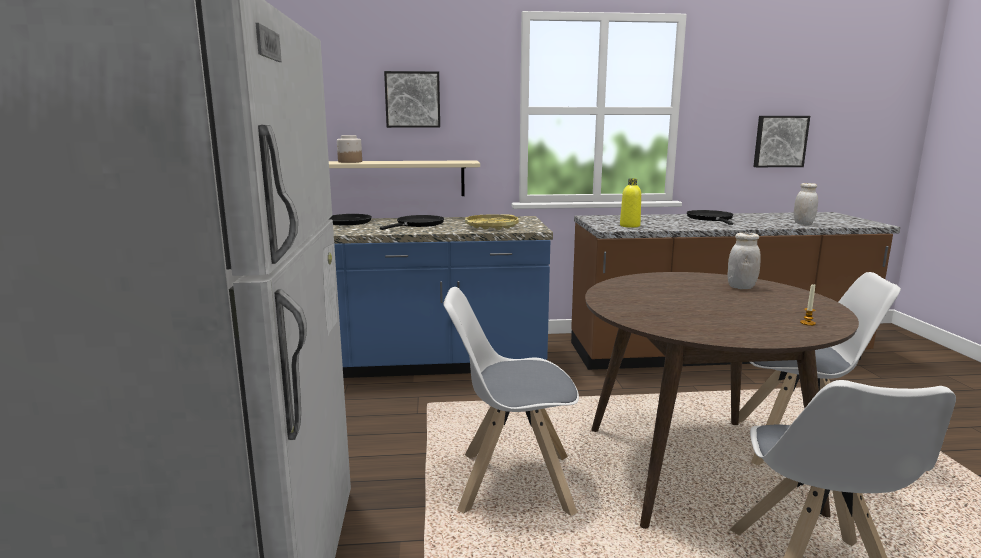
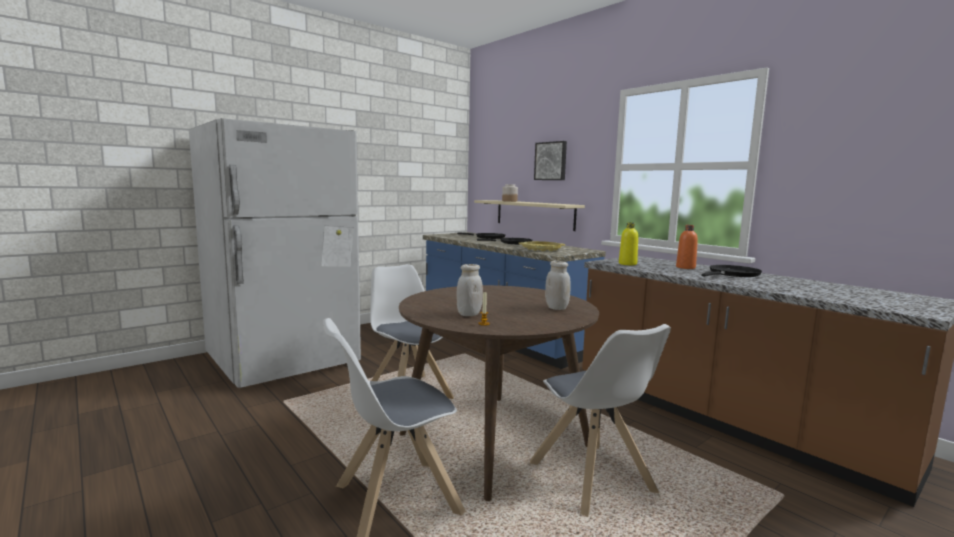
camera: 55 degrees right, 5 degrees down
picture [753,116,810,167] -> none
white jar [794,183,818,225] -> white jar moved to [456,264,483,316]
none -> orange bottle [676,225,698,269]

